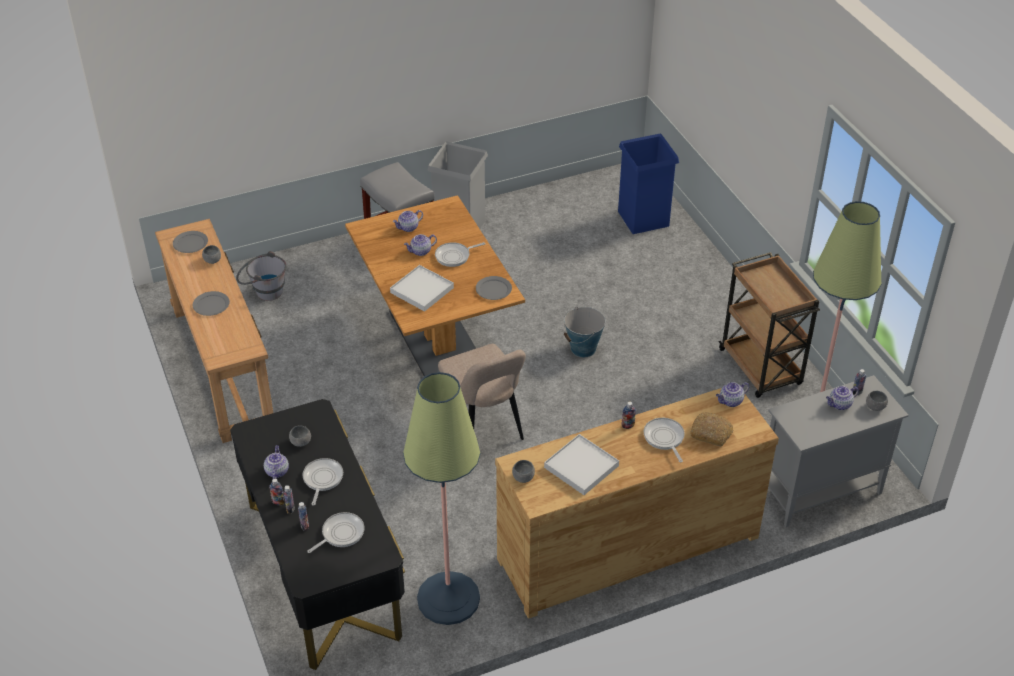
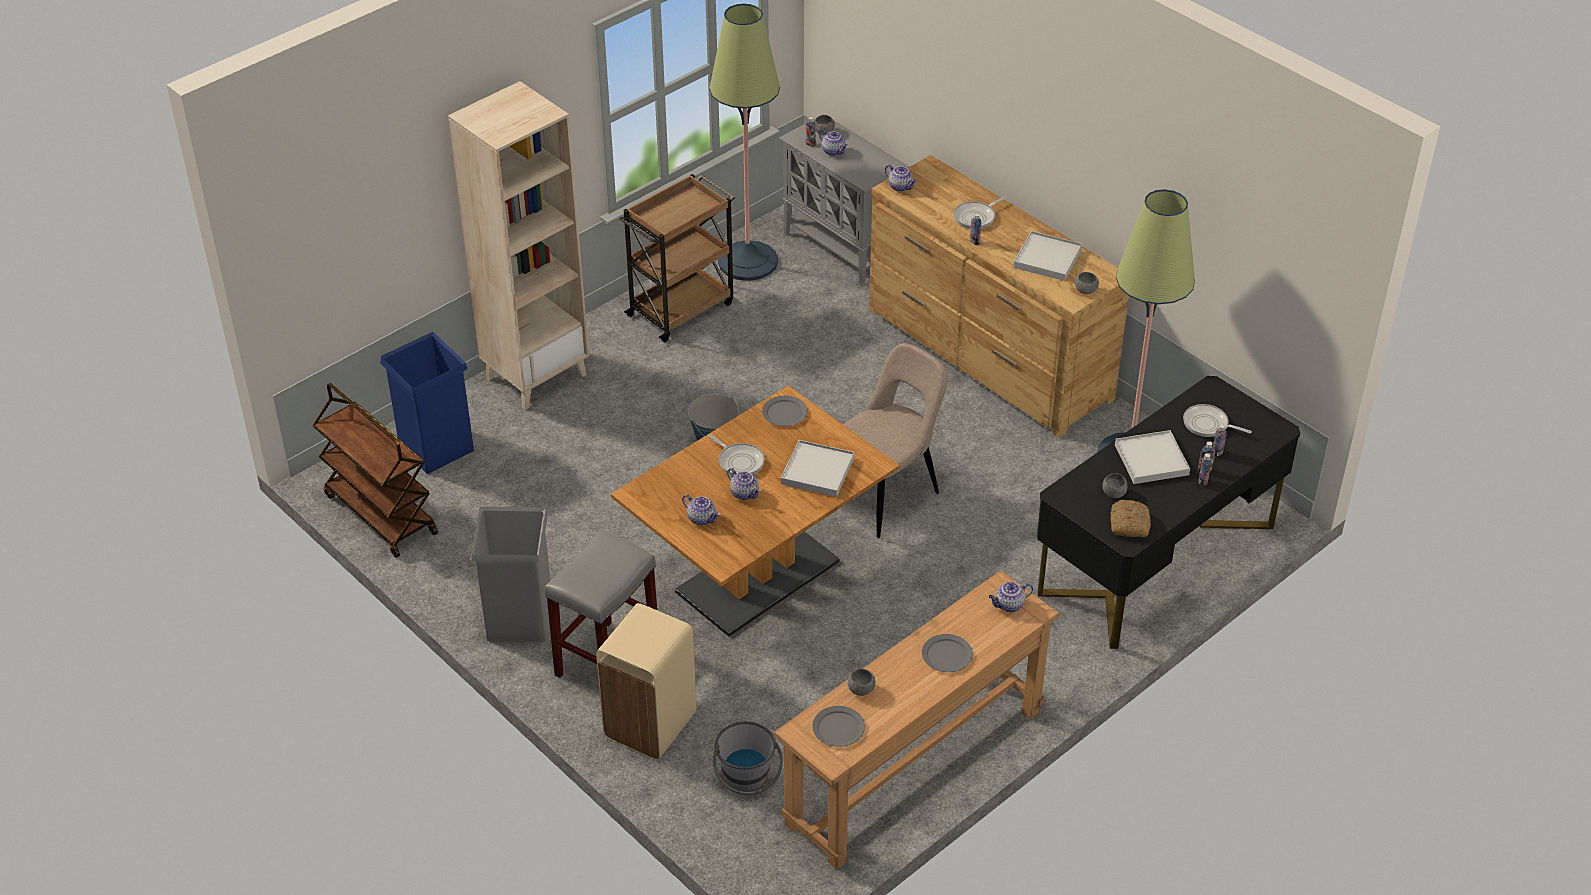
camera: 110 degrees left, 0 degrees up
teapot [264,445,289,479] -> teapot moved to [988,582,1033,612]
frying pan [302,458,343,506] -> white tray [1115,430,1190,484]
bread [690,412,733,446] -> bread moved to [1110,500,1151,537]
none -> brown cart [312,383,438,558]
none -> beige bookcase [448,81,589,410]
none -> beige trash can [596,603,697,760]

